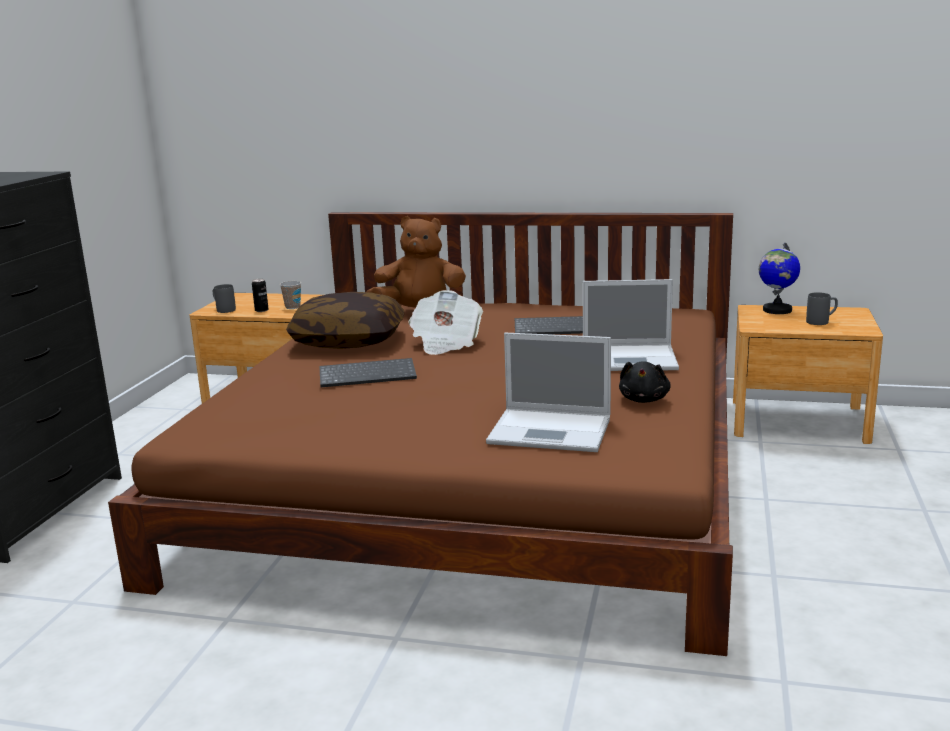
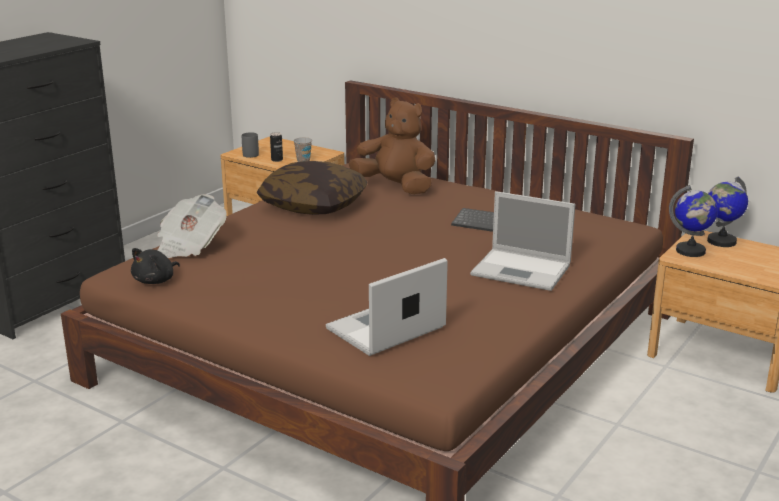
camera: 20 degrees right, 5 degrees up
keyboard [319,358,417,387] -> none
newspaper [408,290,483,355] -> newspaper moved to [157,194,227,258]
laptop [486,333,611,452] -> laptop turned 105 degrees clockwise [326,258,448,356]
black plush toy [619,361,671,403] -> black plush toy moved to [131,248,180,284]
grey mug [806,292,838,325] -> none
none -> globe [669,185,718,257]

